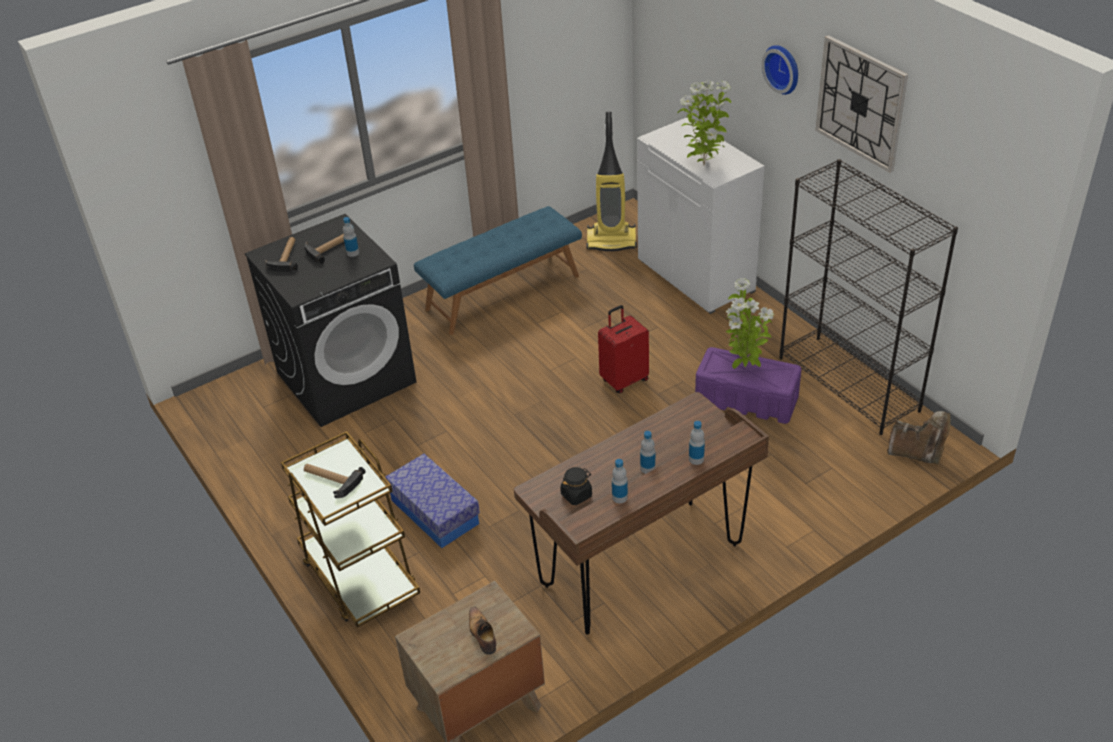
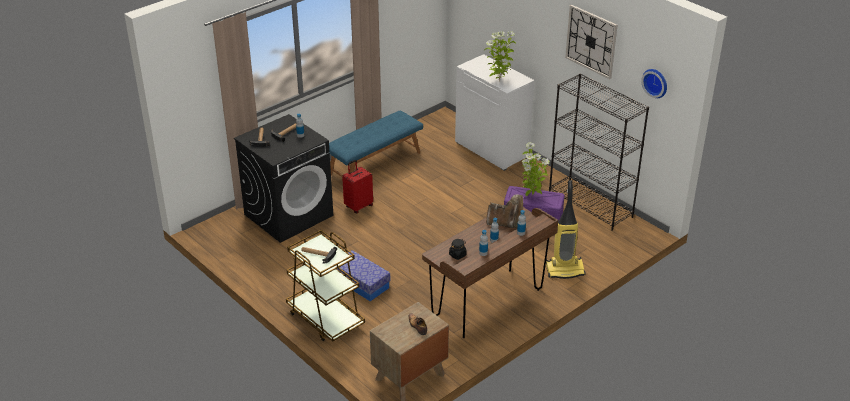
camera: 10 degrees left, 5 degrees down
vacuum cleaner [586,112,637,251] -> vacuum cleaner moved to [546,180,586,279]
red suitcase [598,305,649,393] -> red suitcase moved to [342,160,373,213]
wall clock [762,45,798,95] -> wall clock moved to [641,69,667,98]
brown boot [887,411,950,464] -> brown boot moved to [486,194,523,228]

